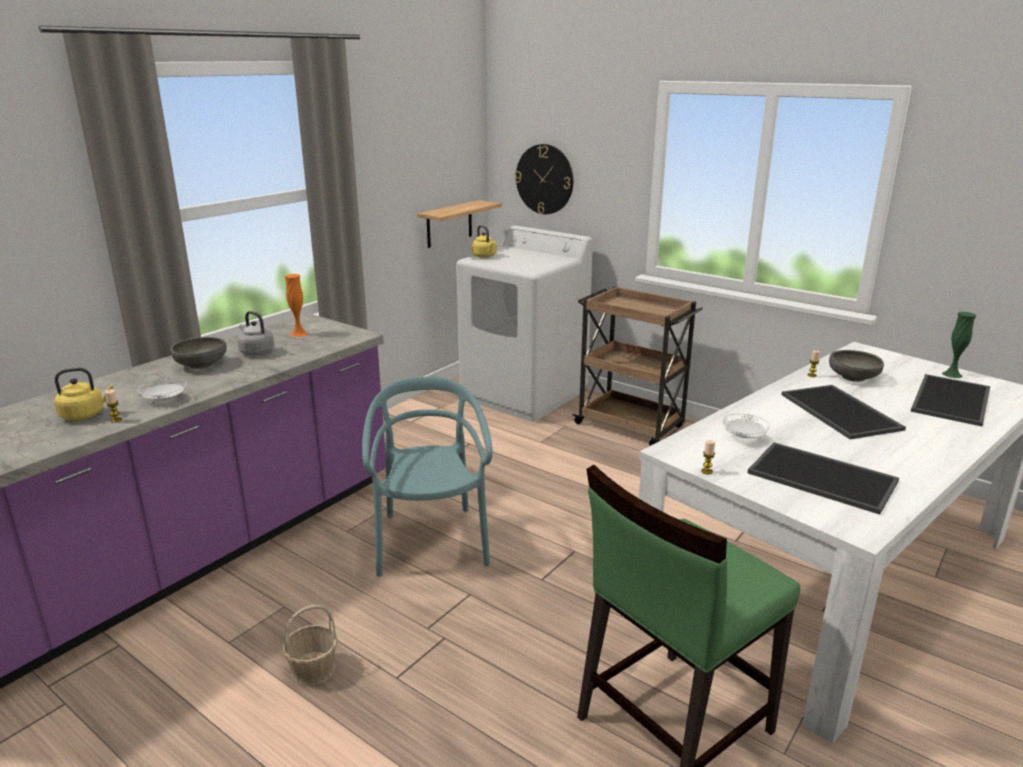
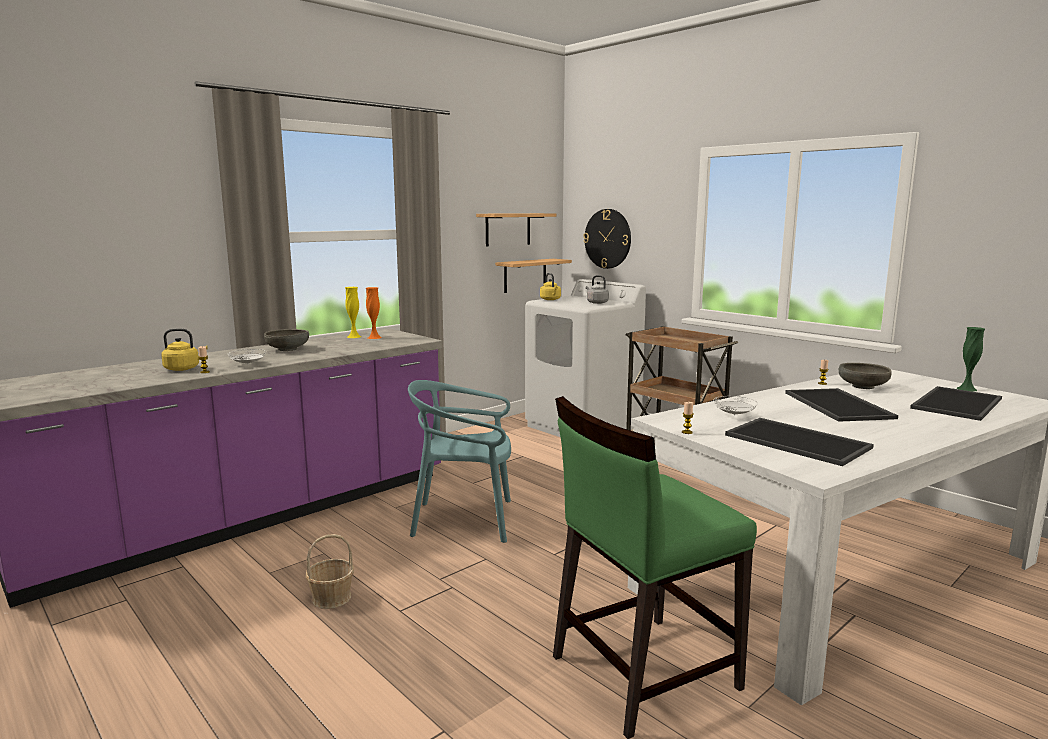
camera: 10 degrees right, 10 degrees down
grey kettle [237,311,274,356] -> grey kettle moved to [586,275,609,304]
turquoise chair [362,376,493,577] -> turquoise chair turned 90 degrees counterclockwise [408,380,511,543]
none -> yellow vase [345,287,361,338]
none -> shelf [476,213,556,247]

